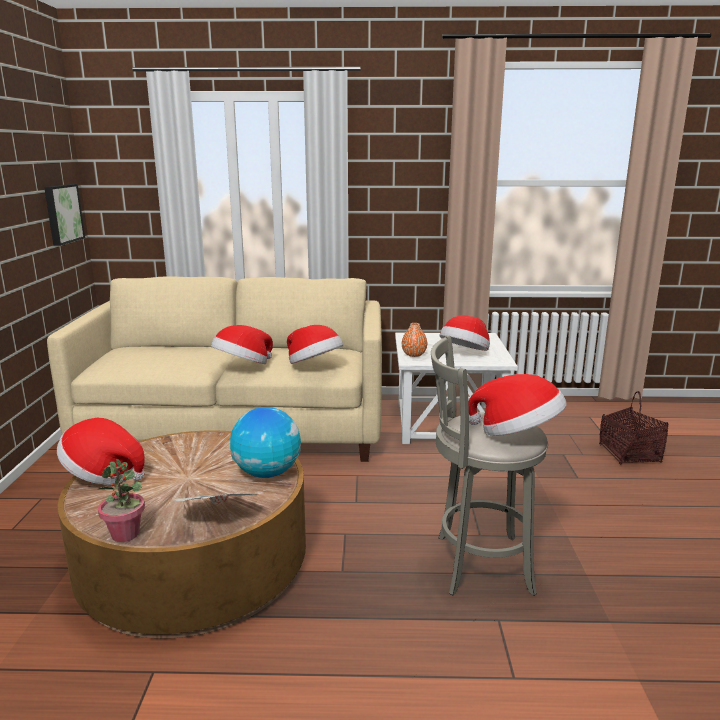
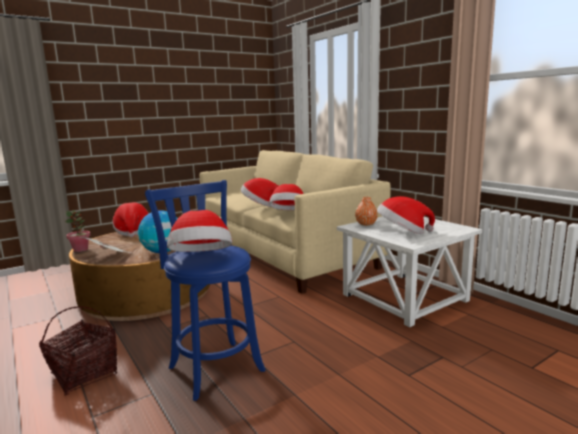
camera: 55 degrees right, 5 degrees down
picture [44,184,85,246] -> none
grey stool [431,335,548,596] -> blue stool [145,180,266,401]
basket [599,391,668,465] -> basket moved to [39,306,117,396]

